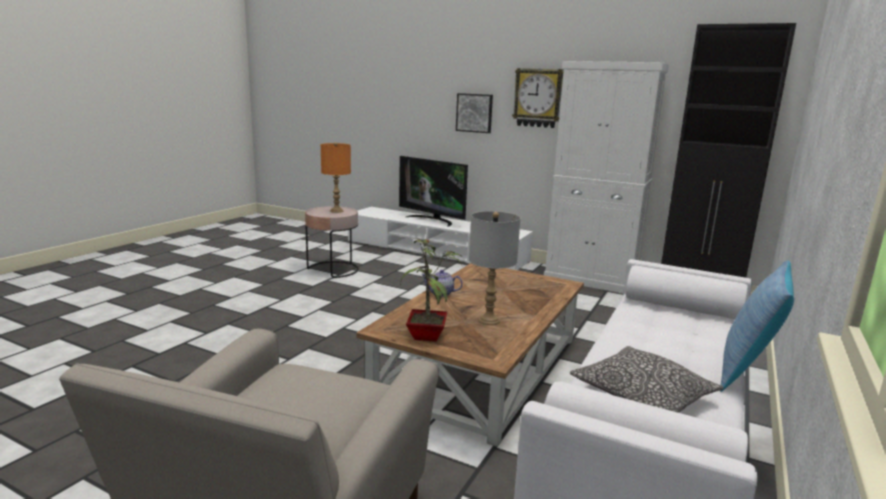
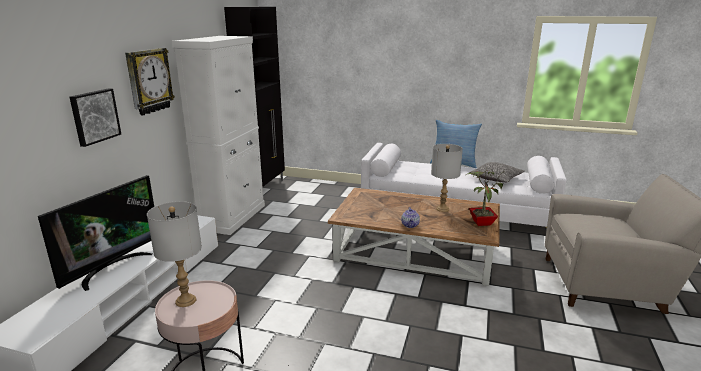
camera: 100 degrees left, 5 degrees up
orange table lamp [321,142,351,213] -> grey table lamp [147,201,202,307]

